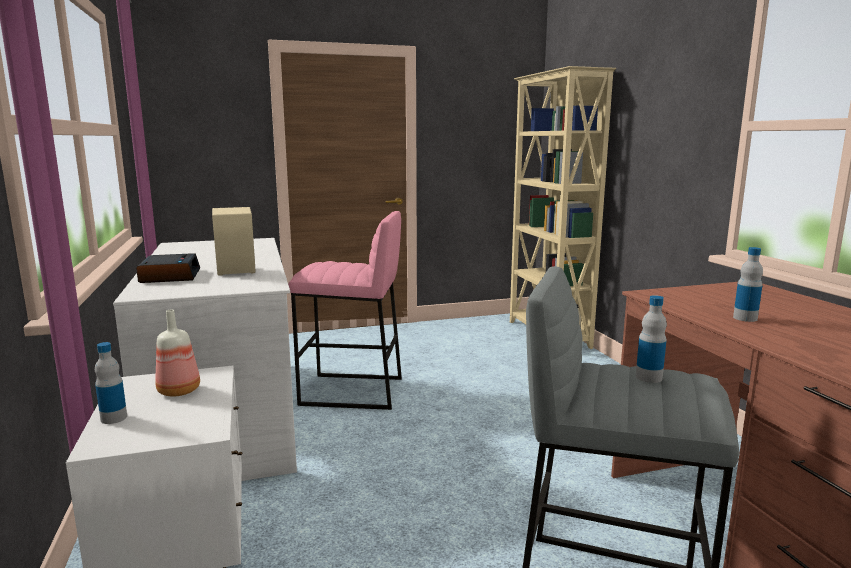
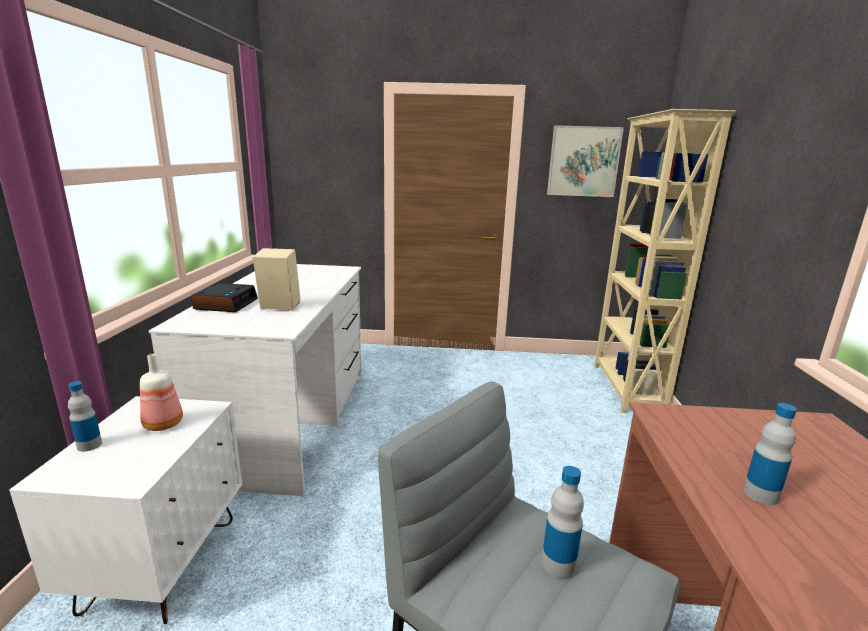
camera: 20 degrees right, 5 degrees up
pink stool [288,211,402,410] -> none
none -> picture [547,125,624,197]

